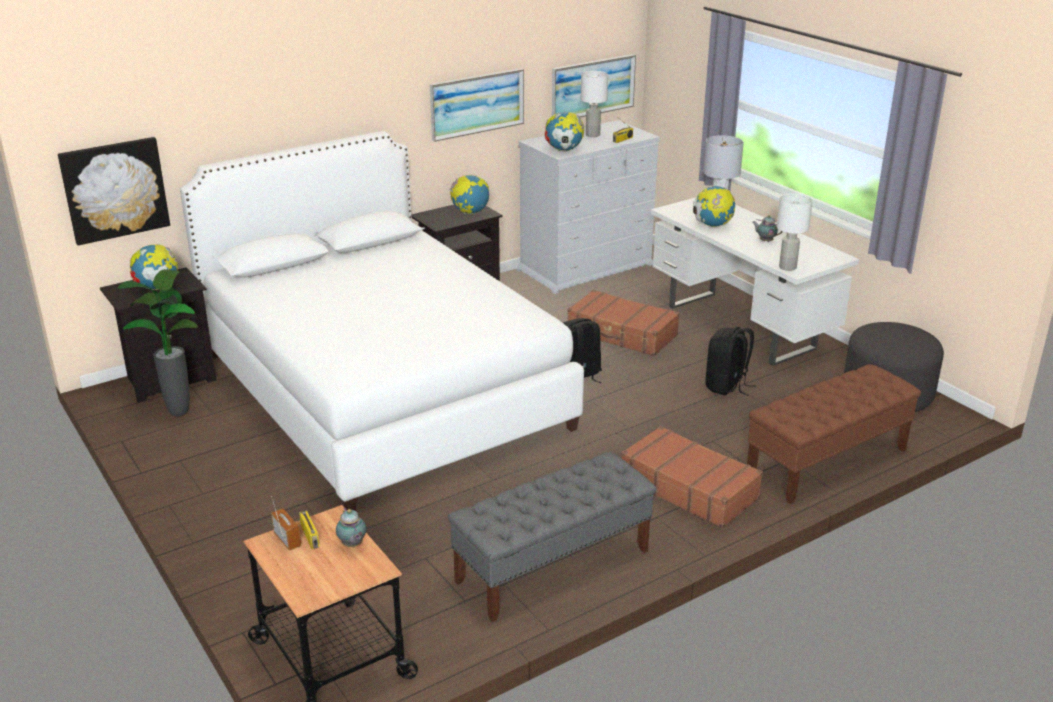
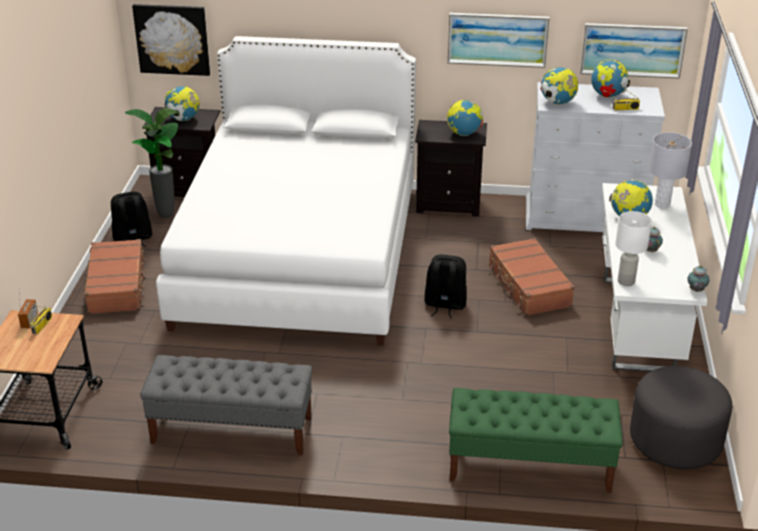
camera: 40 degrees right, 5 degrees up
teapot [336,507,367,547] -> teapot moved to [688,264,710,292]
white table lamp [581,71,608,137] -> globe [591,59,630,98]
brown suitcase [621,426,763,528] -> brown suitcase moved to [84,239,147,314]
black backpack [706,327,756,396] -> black backpack moved to [111,192,152,247]
brown bench [747,364,921,504] -> green bench [449,388,623,493]

